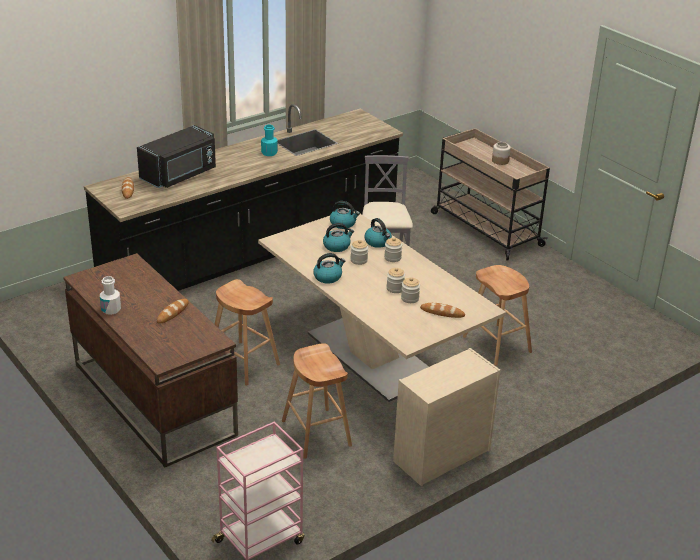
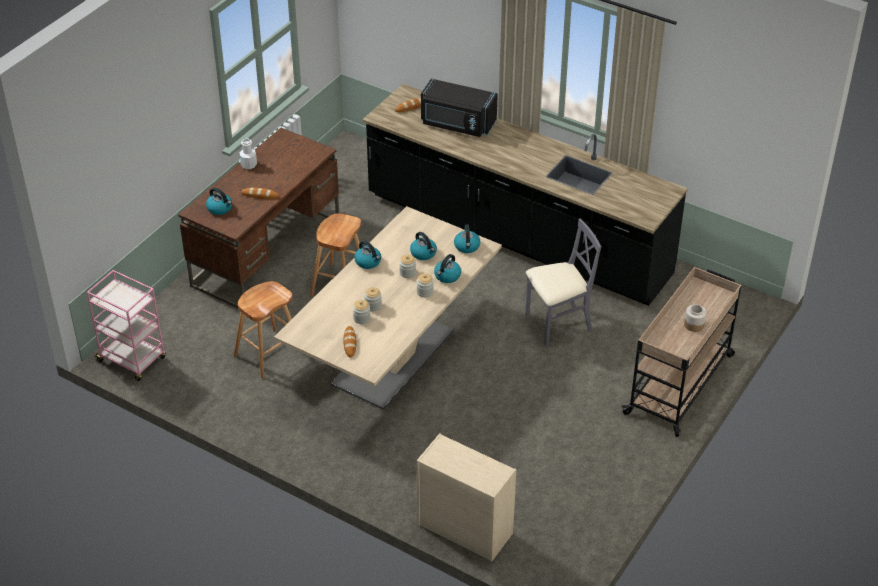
camera: 70 degrees right, 10 degrees up
turquoise bottle [261,125,278,156] -> none
beige dresser [393,348,500,486] -> beige dresser moved to [417,433,516,562]
brown stool [463,265,532,365] -> none
none -> kettle [206,188,232,215]

